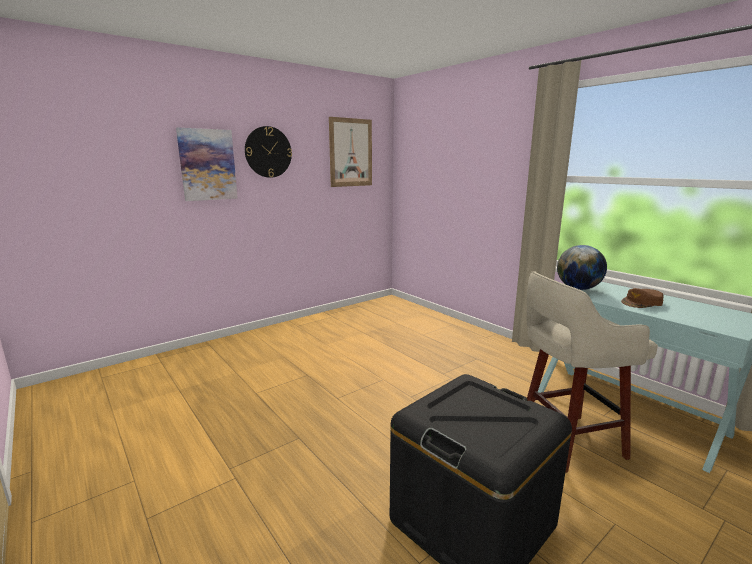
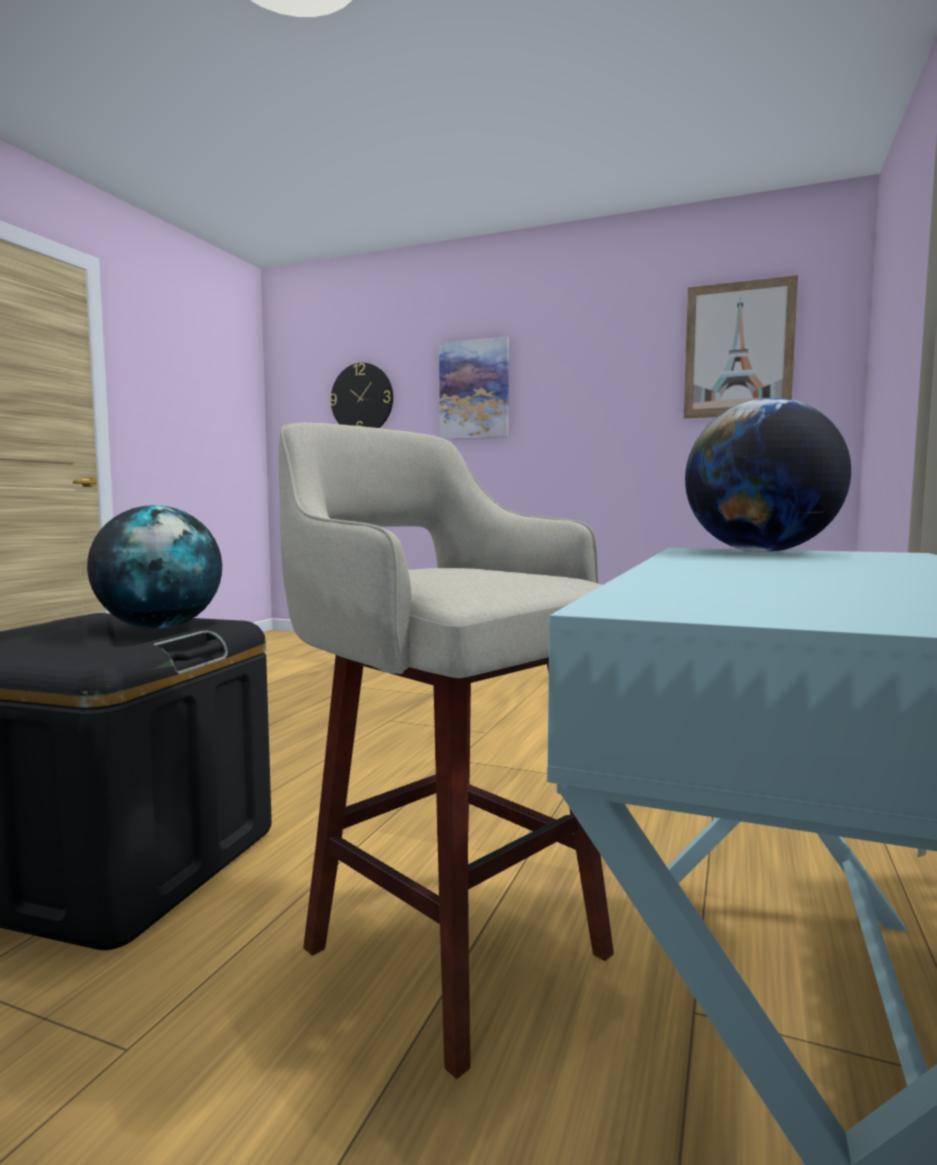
camera: 60 degrees right, 10 degrees down
wall clock [245,126,292,178] -> wall clock moved to [330,363,393,428]
brown cap [621,288,663,308] -> none
none -> globe [87,505,222,629]

